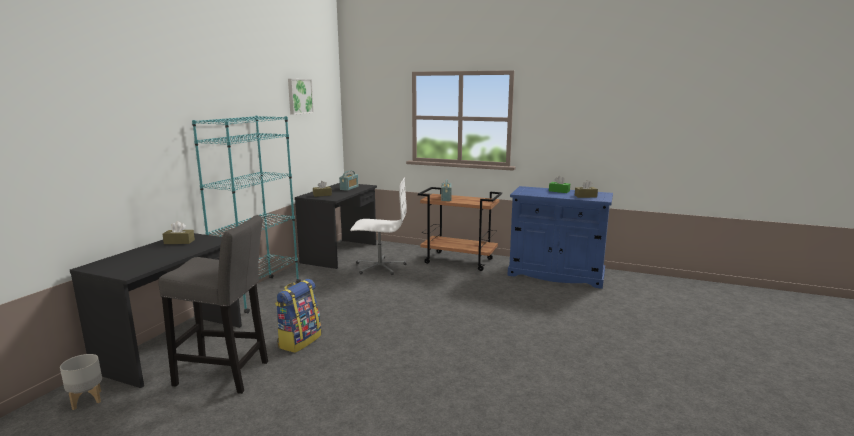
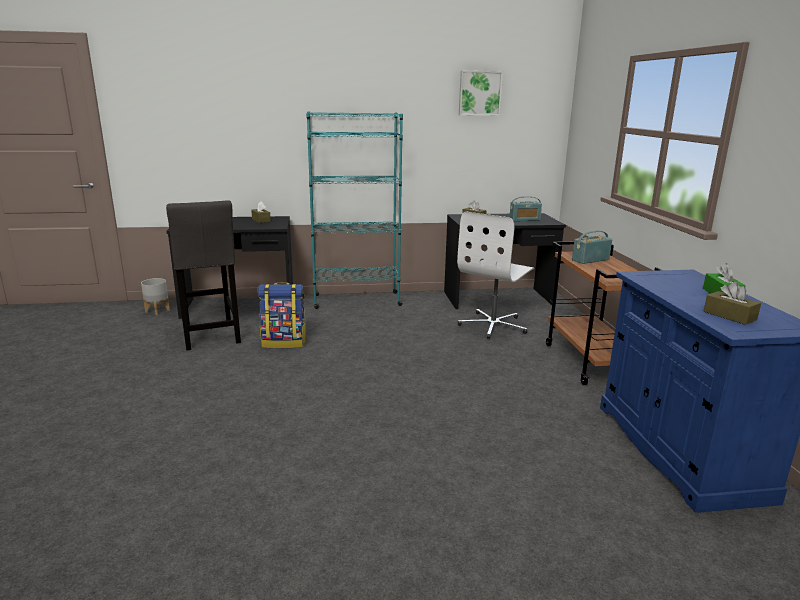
camera: 60 degrees right, 5 degrees up
white office chair [350,177,407,275] -> white office chair turned 60 degrees clockwise [457,211,534,339]

